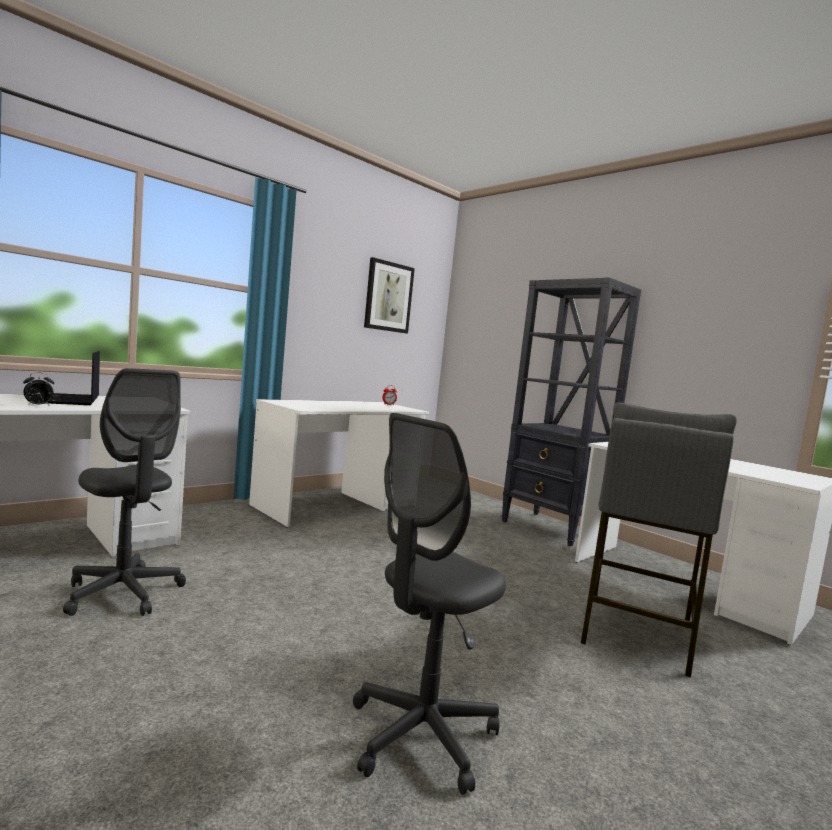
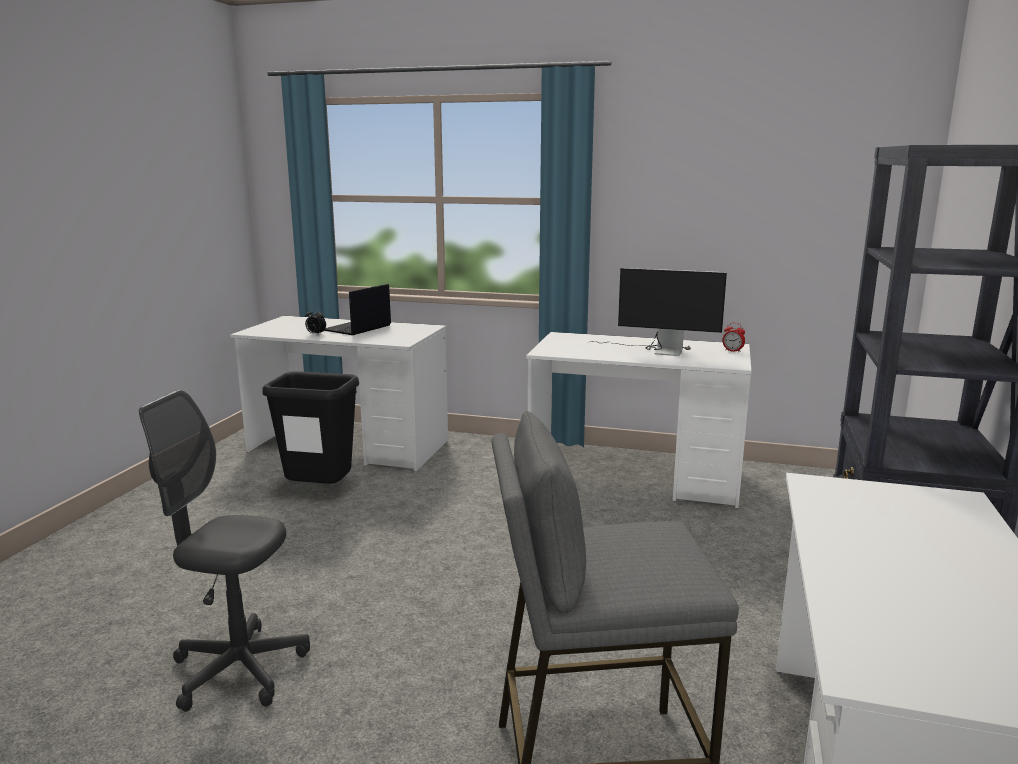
camera: 60 degrees right, 10 degrees up
grey office chair [63,368,186,616] -> black trash can [262,371,359,484]
picture [364,257,415,334] -> none
none -> monitor [590,268,727,356]

